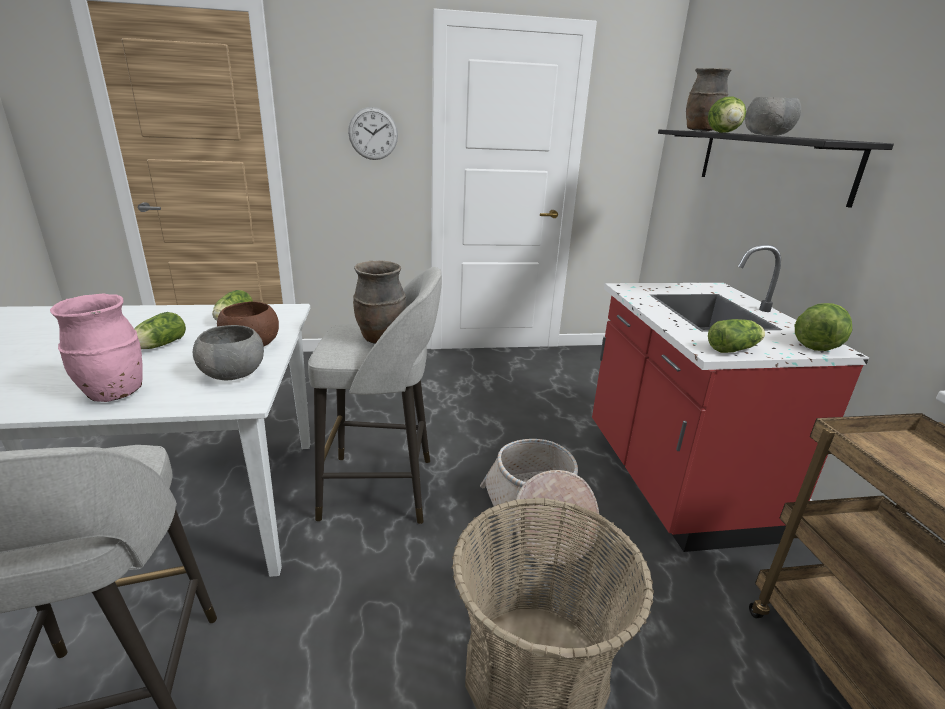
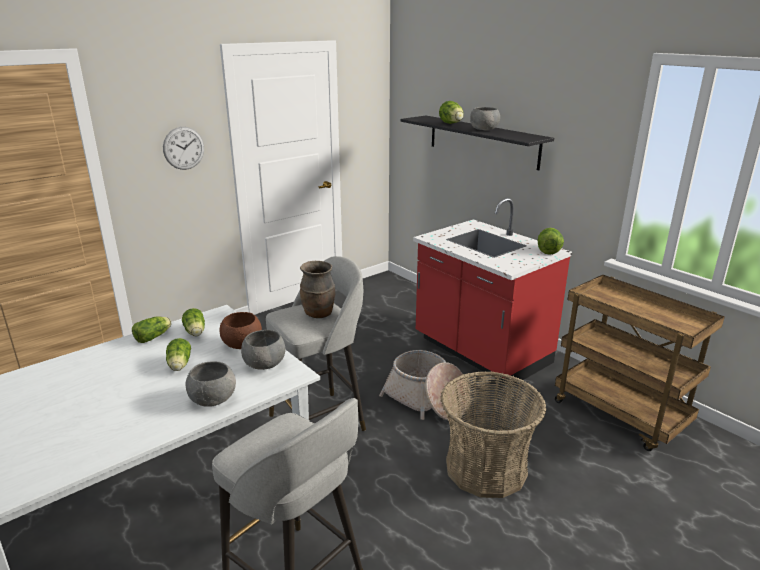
camera: 30 degrees left, 0 degrees up
pink vase [50,294,143,402] -> grey bowl [186,361,236,407]
brown vase [686,68,732,131] -> none
lettuce [708,319,765,353] -> lettuce moved to [132,316,172,343]

